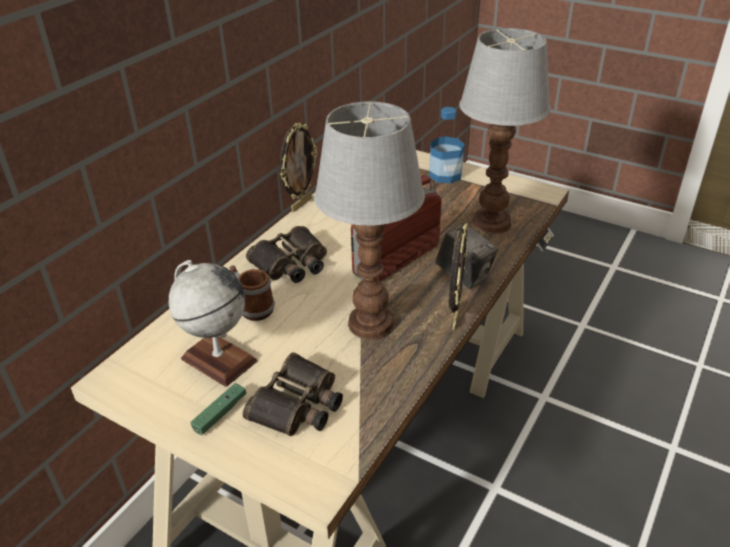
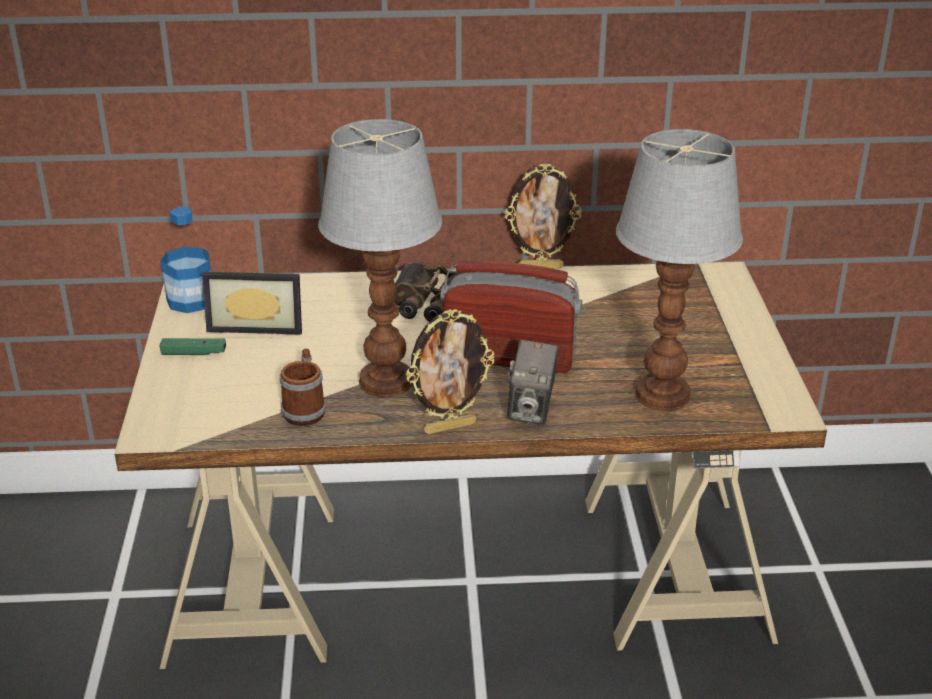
camera: 55 degrees right, 5 degrees down
globe [168,260,258,387] -> picture frame [202,272,302,335]
mug [229,265,275,321] -> mug moved to [280,349,326,426]
binoculars [242,352,343,436] -> none
bottle [429,107,465,183] -> bottle moved to [160,206,211,313]

